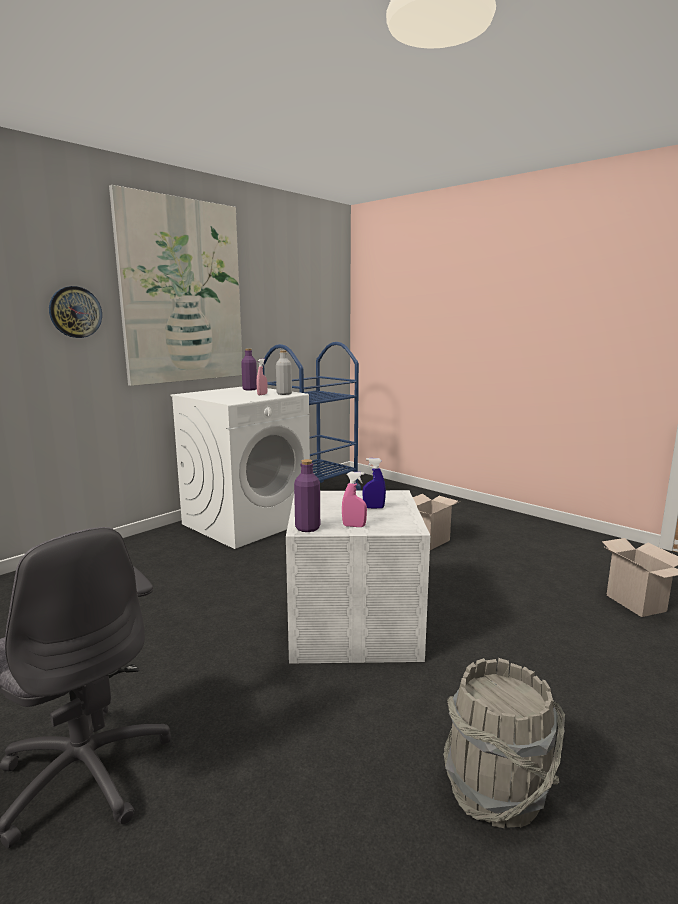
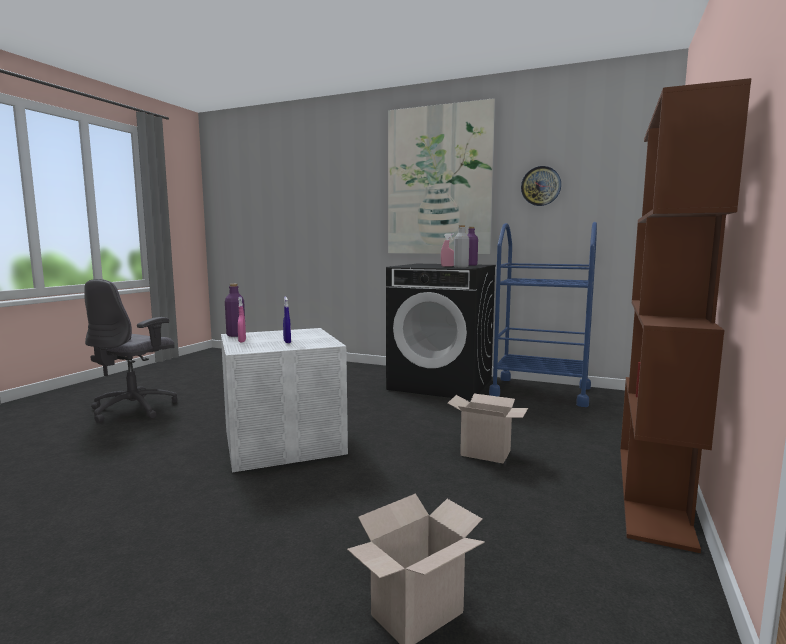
camera: 70 degrees right, 5 degrees down
wall clock [49,286,102,338] -> wall clock moved to [521,166,561,206]
white washing machine [170,387,310,549] -> black washing machine [386,264,496,400]
grey bucket [443,658,565,828] -> none
none -> brown bookcase [620,78,751,553]

